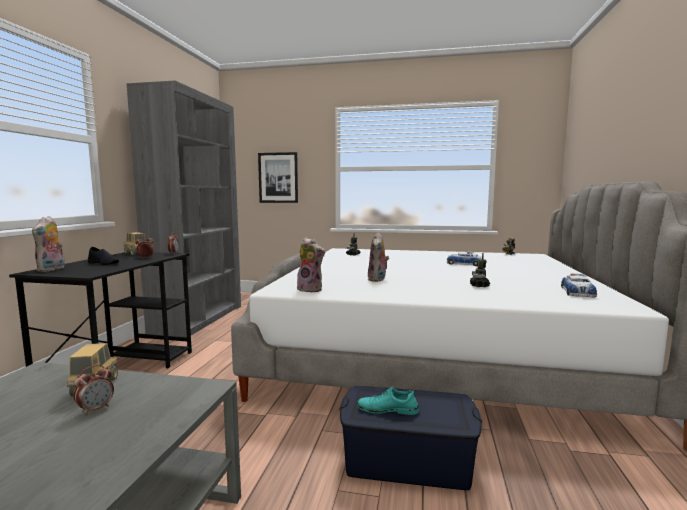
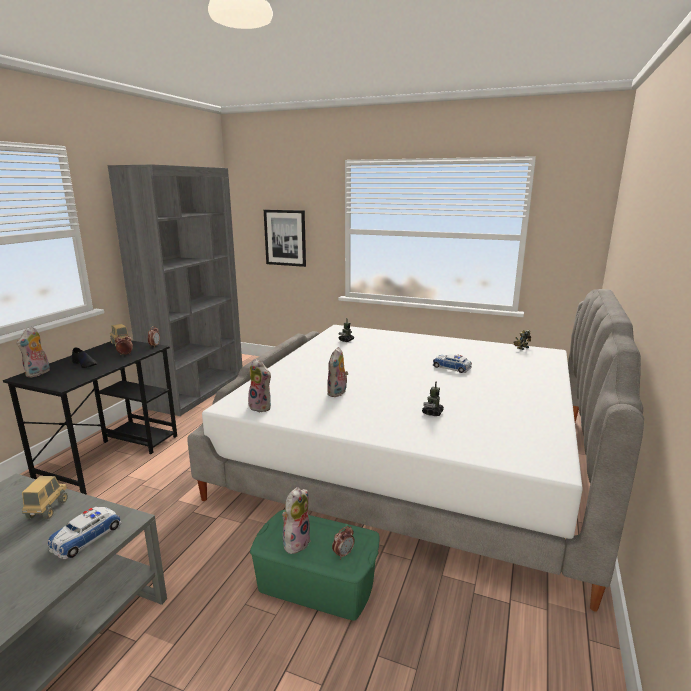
camera: 10 degrees right, 10 degrees up
alarm clock [73,365,114,415] -> alarm clock moved to [332,526,355,560]
blue storage box [339,386,482,490] -> green storage box [250,510,380,620]
turquoise shoe [357,387,419,415] -> plush toy [282,487,311,556]
toy car [561,273,597,297] -> toy car moved to [47,507,122,559]

